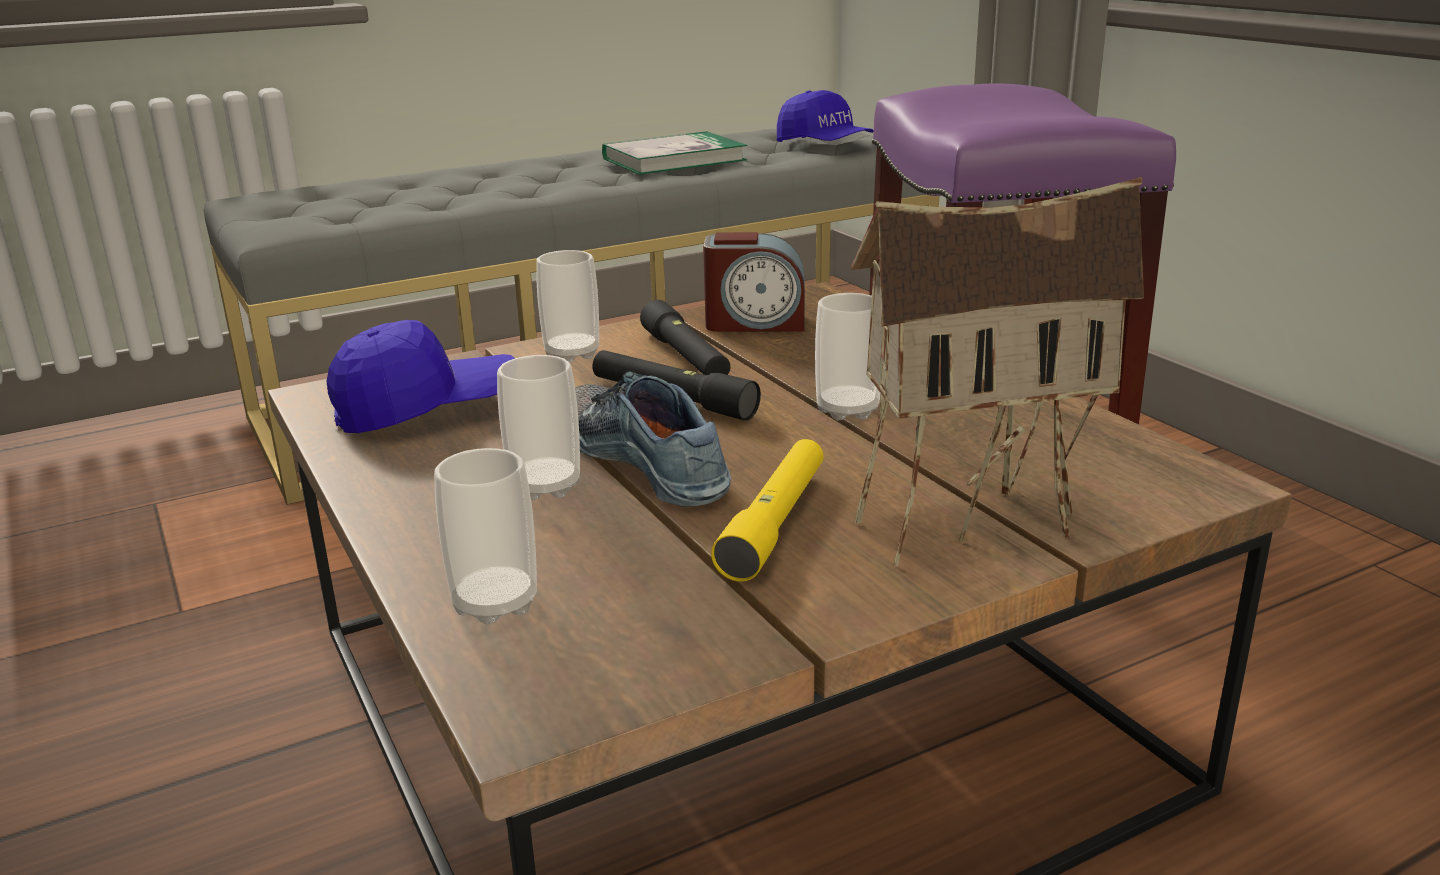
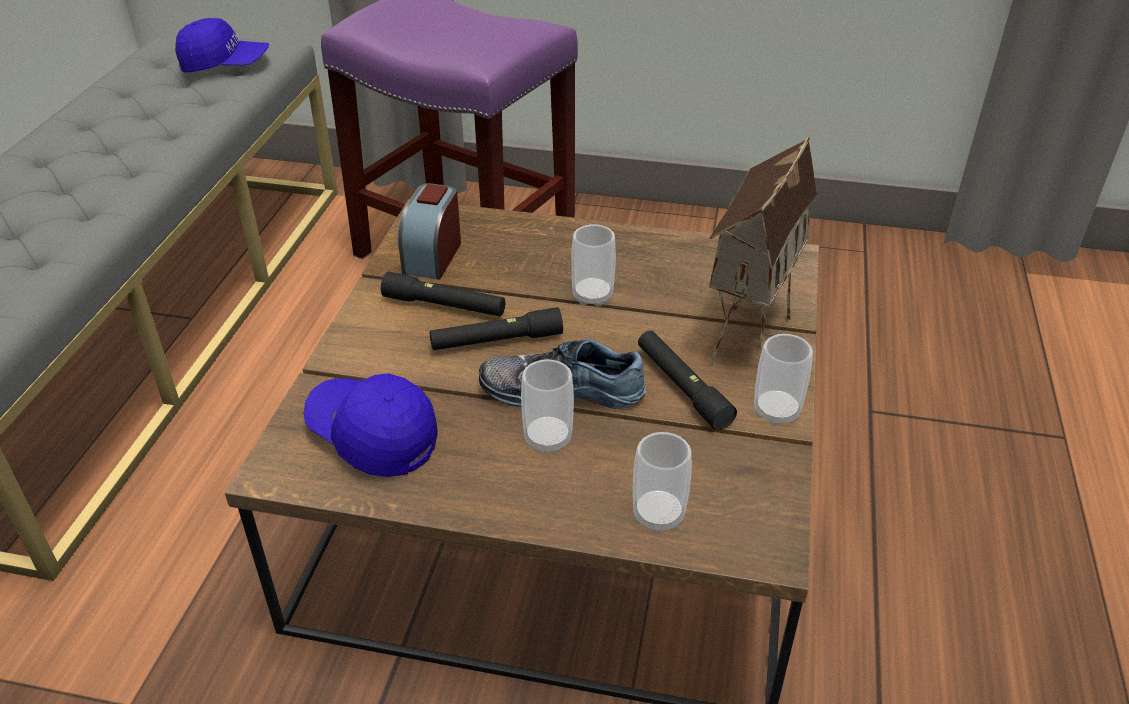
camera: 50 degrees left, 15 degrees up
blue cap [327,320,515,433] -> blue cap turned 75 degrees counterclockwise [304,373,438,477]
cup [536,250,599,363] -> cup moved to [754,334,813,426]
book [602,131,748,175] -> none
alarm clock [703,232,805,332] -> alarm clock turned 150 degrees clockwise [398,183,461,280]
yellow flashlight [711,439,824,582] -> black flashlight [638,331,737,430]

